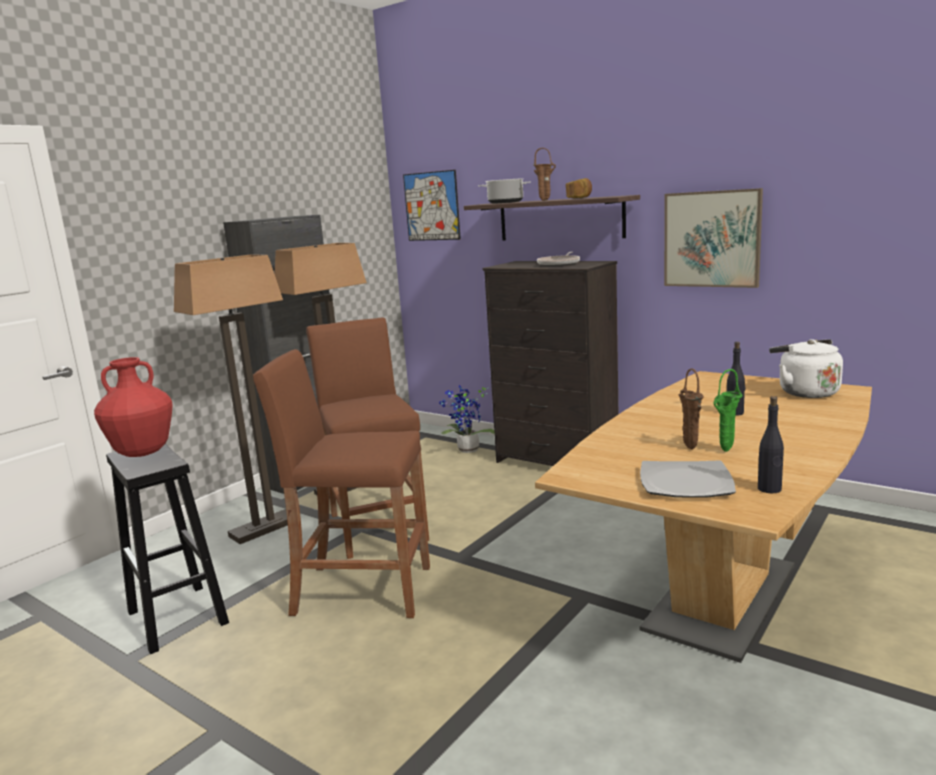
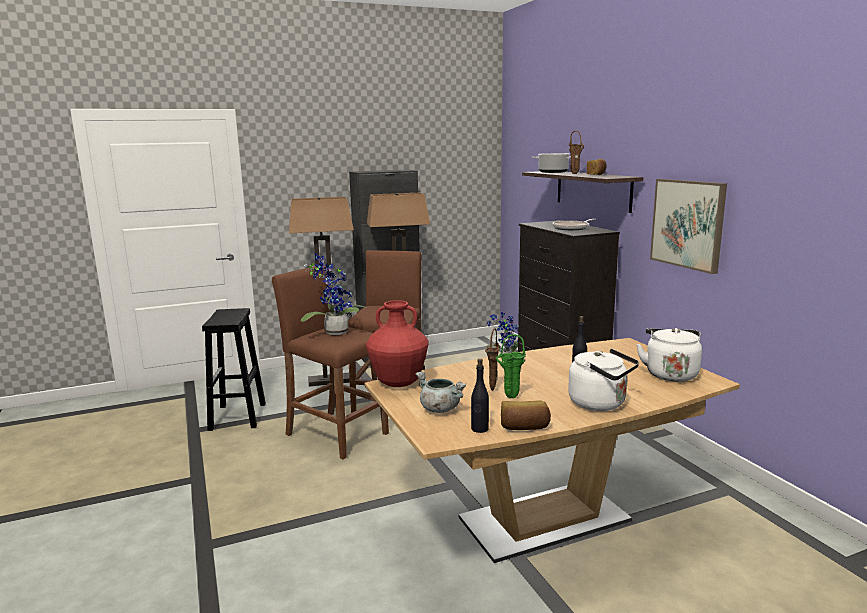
camera: 30 degrees right, 0 degrees up
red vase [94,357,173,457] -> red vase moved to [366,300,429,387]
picture [403,170,461,241] -> none
plate [640,460,736,498] -> grey cooking pot [415,371,466,413]
none -> potted plant [301,253,367,335]
none -> bread [501,400,551,430]
none -> white kettle [568,349,639,411]

